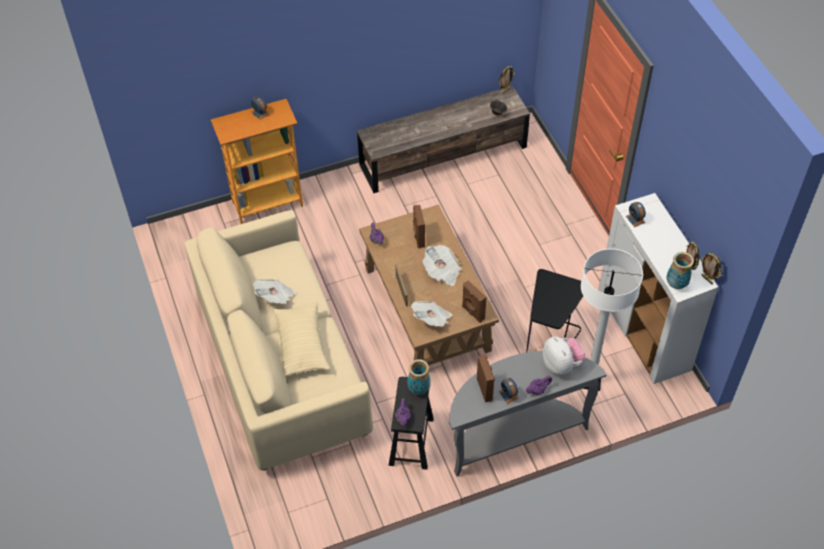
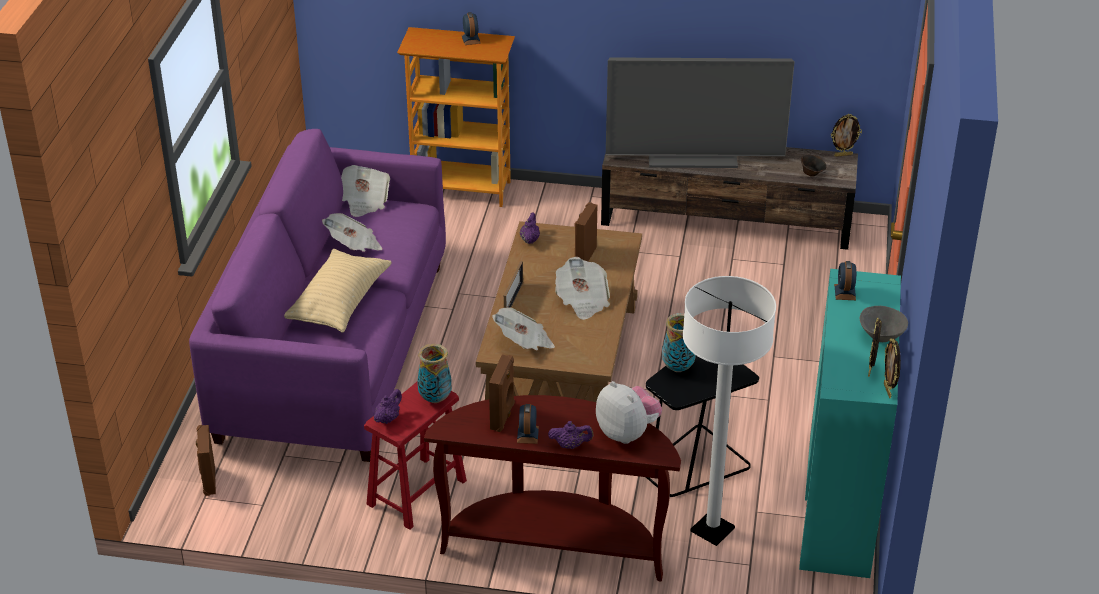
camera: 30 degrees right, 15 degrees down
beige sofa [185,210,373,471] -> purple sofa [189,129,446,462]
black stool [389,377,434,470] -> red stool [364,381,467,530]
grey console table [449,351,607,477] -> brown console table [424,395,681,582]
brown speaker [462,280,486,323] -> brown speaker moved to [196,425,216,496]
plush toy [542,337,585,375] -> plush toy turned 45 degrees counterclockwise [596,381,662,444]
white cabinet [598,193,718,384] -> turquoise cabinet [799,269,901,578]
vase [667,252,694,289] -> vase moved to [662,313,696,372]
none -> newspaper [341,165,390,217]
none -> television [606,57,795,168]
none -> grey bowl [860,306,908,342]

